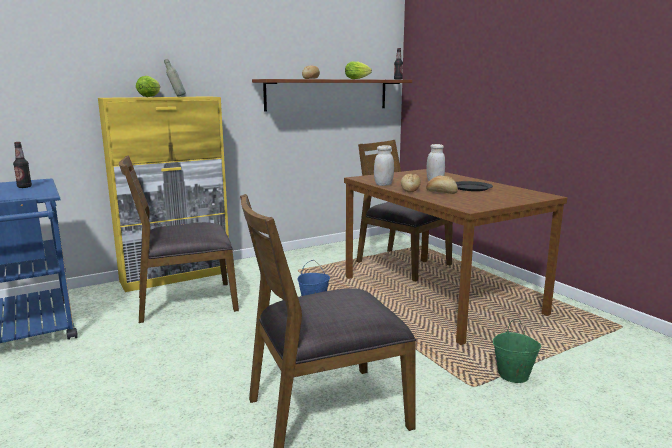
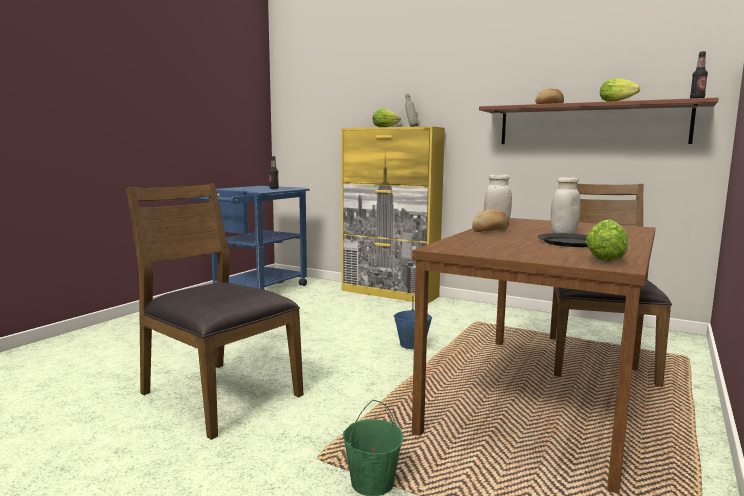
camera: 60 degrees right, 5 degrees down
brown chair [119,155,239,323] -> none
bread [426,176,458,194] -> none
none -> lettuce [585,219,628,262]

